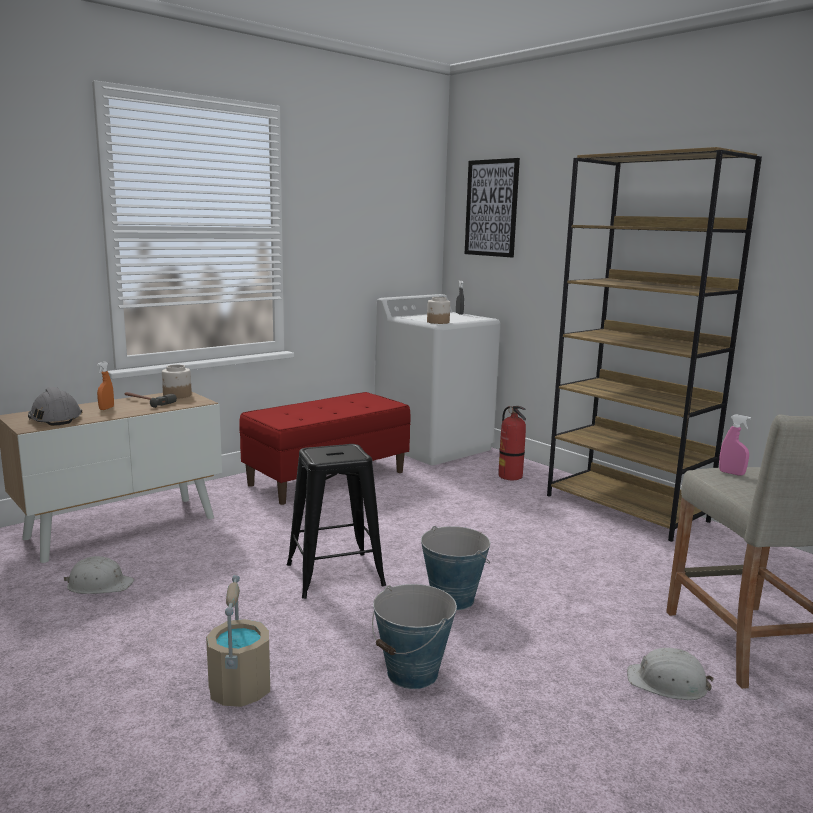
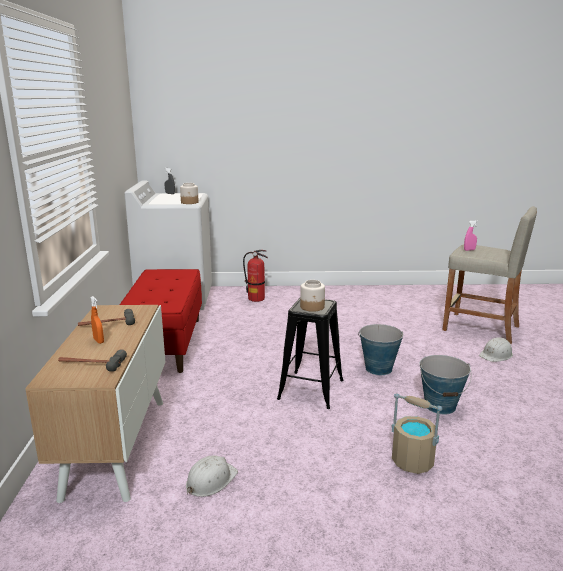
camera: 50 degrees left, 5 degrees up
grey hard hat [28,387,83,426] -> hammer [58,349,127,372]
jar [162,365,192,399] -> jar moved to [300,280,325,312]
picture [465,158,520,257] -> none
brown bookcase [547,147,762,542] -> none

